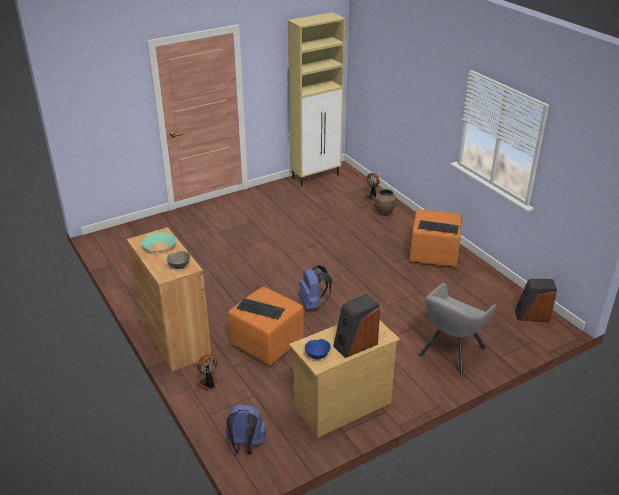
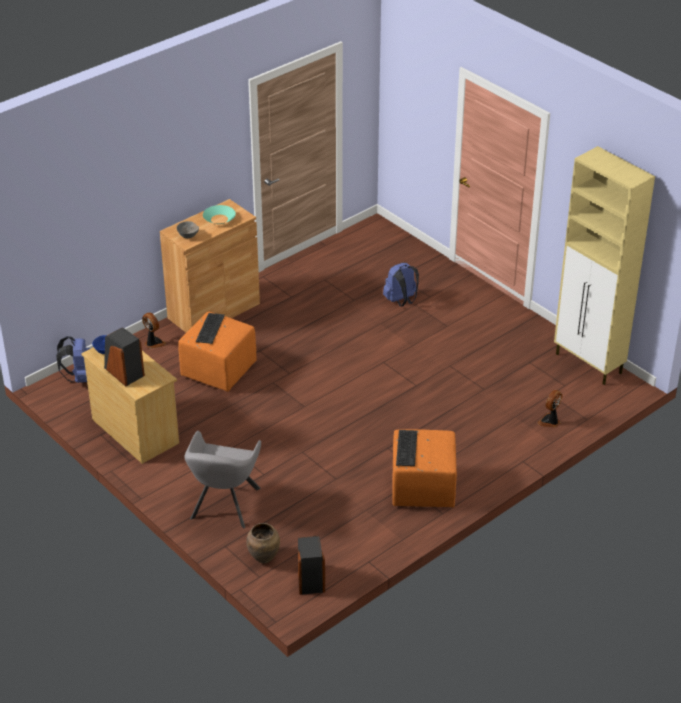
camera: 80 degrees right, 5 degrees up
blue backpack [299,265,332,309] -> blue backpack moved to [383,263,419,307]
brown vase [375,189,396,216] -> brown vase moved to [246,523,280,563]
grey armchair [418,283,497,377] -> grey armchair turned 105 degrees counterclockwise [184,431,261,528]

